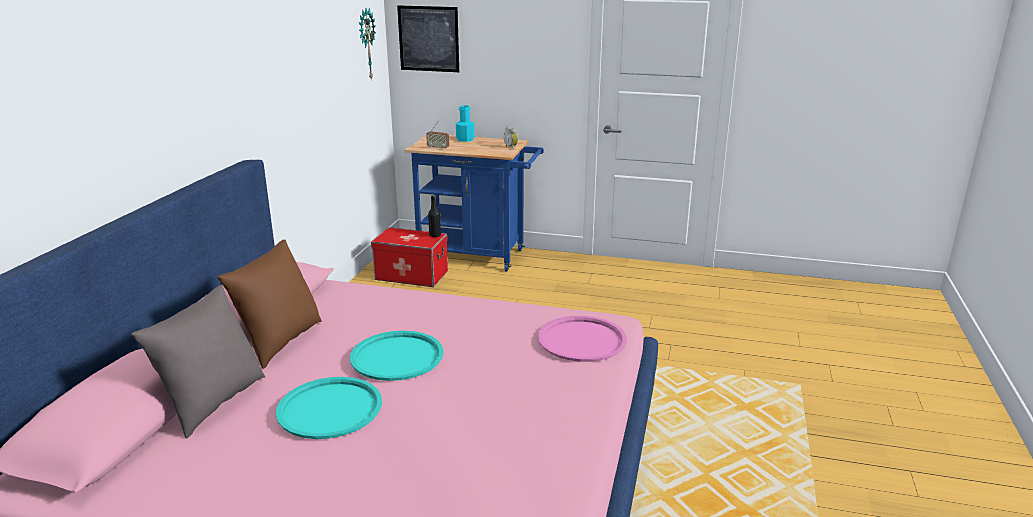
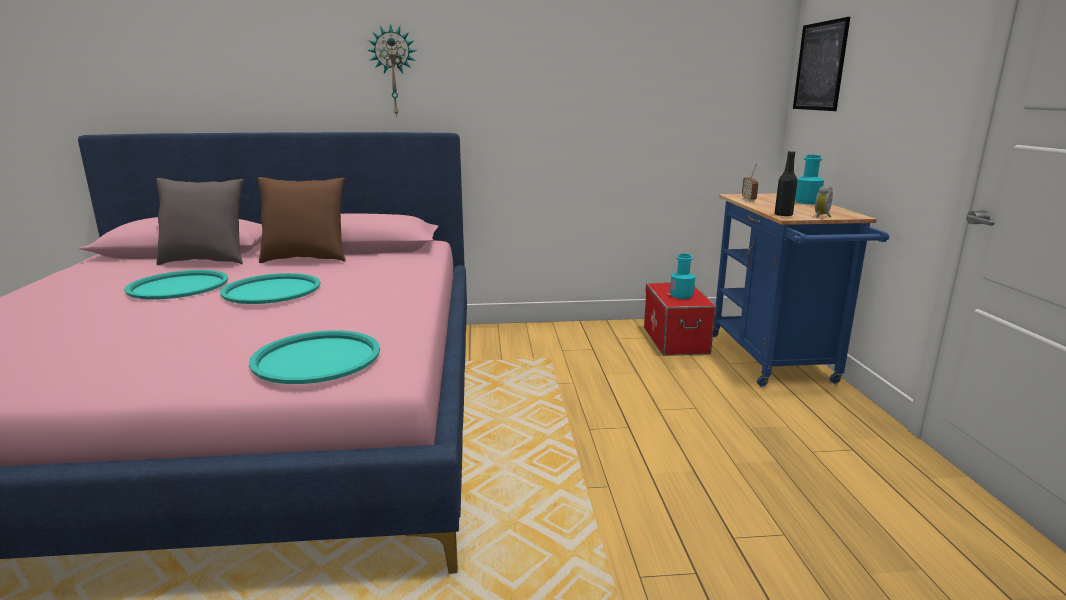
camera: 70 degrees right, 5 degrees down
wall clock [359,8,376,81] -> wall clock moved to [367,24,417,117]
black bottle [428,195,441,237] -> black bottle moved to [775,151,797,217]
pink tray [538,316,627,362] -> turquoise tray [249,330,380,384]
none -> turquoise bottle [670,253,695,299]

